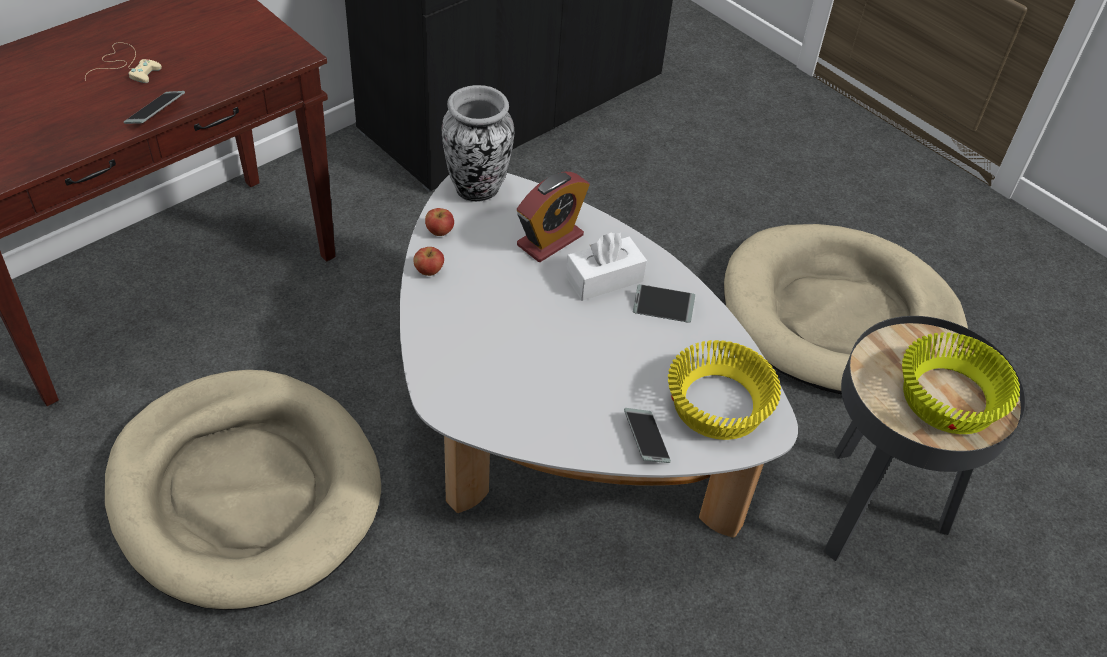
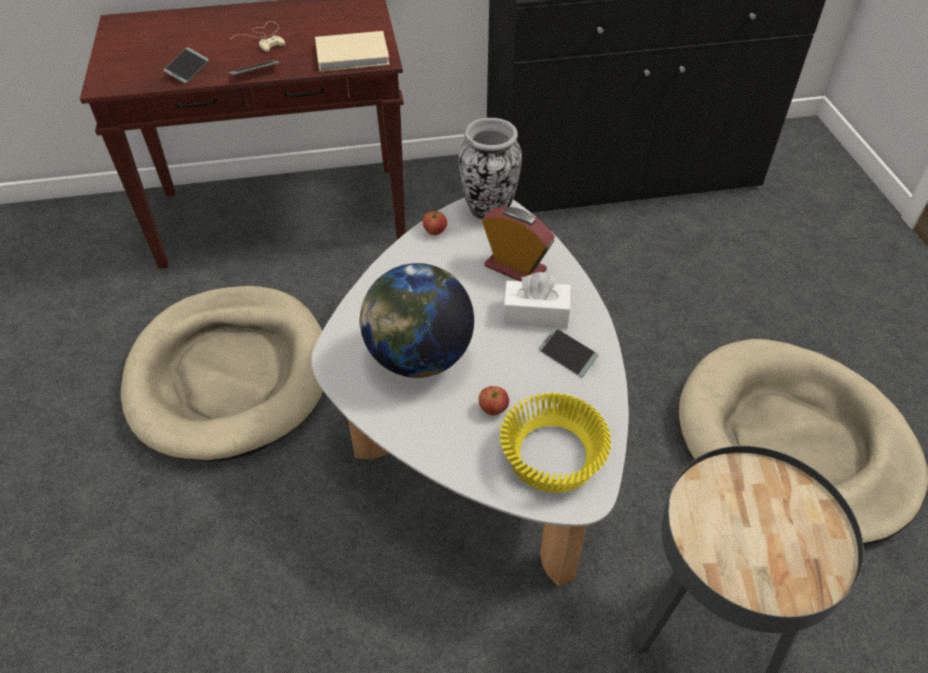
camera: 35 degrees right, 0 degrees up
apple [413,247,444,276] -> apple moved to [479,386,509,415]
alarm clock [517,172,589,262] -> alarm clock turned 135 degrees counterclockwise [482,207,555,281]
phone [624,408,671,463] -> phone moved to [164,47,209,83]
yellow bowl [902,332,1020,434] -> none
none -> beige book [315,31,390,71]
none -> globe [359,263,474,378]

